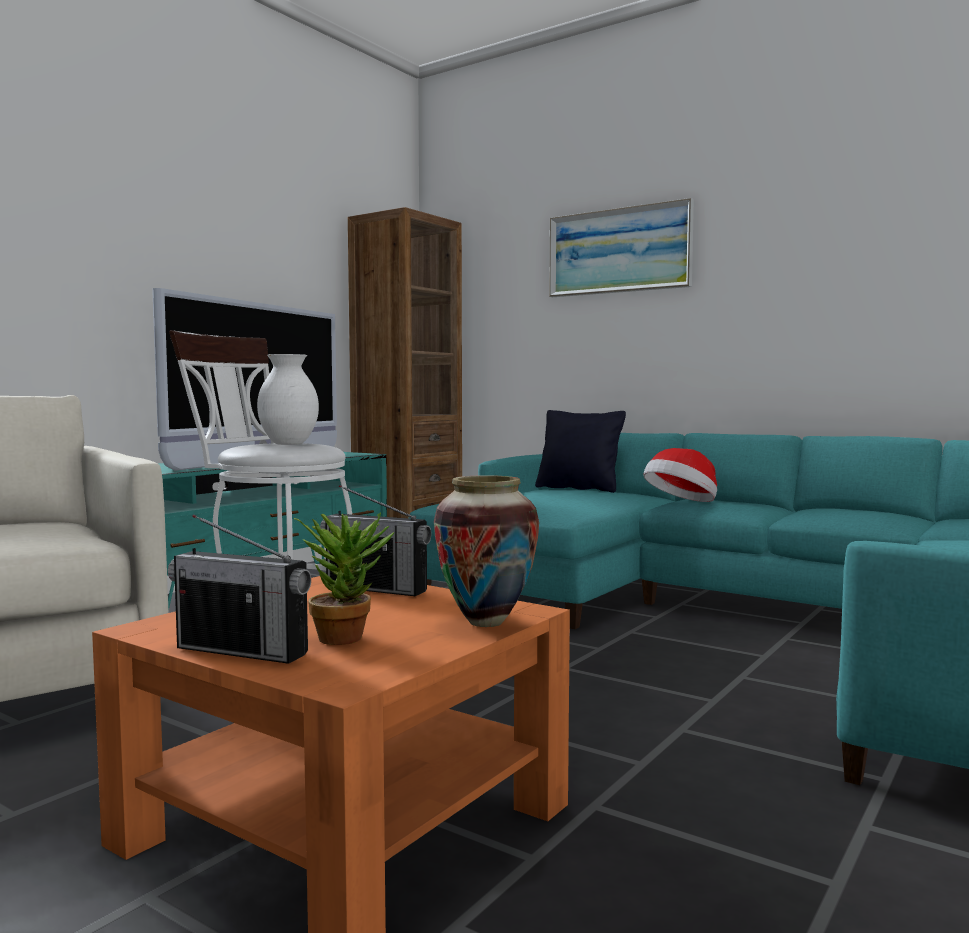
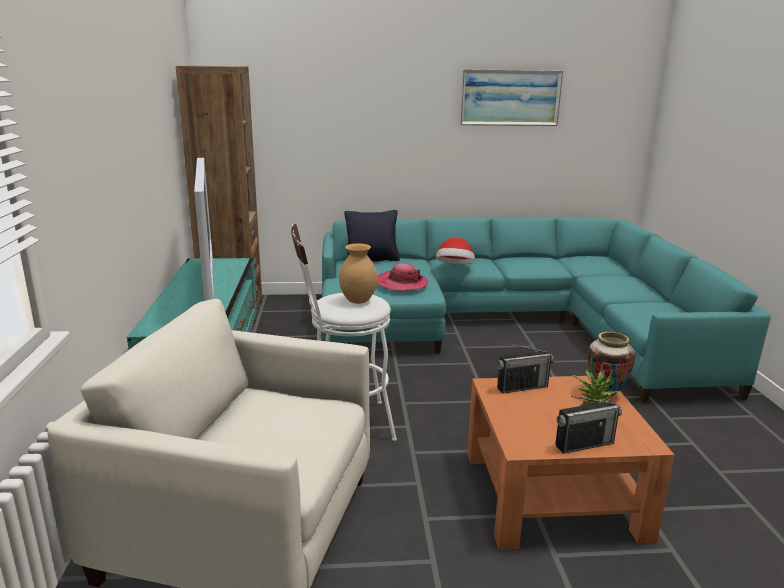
camera: 40 degrees left, 15 degrees up
white vase [257,354,319,445] -> brown vase [339,243,377,304]
picture [549,198,694,297] -> picture moved to [460,69,563,126]
none -> hat [377,263,429,291]

